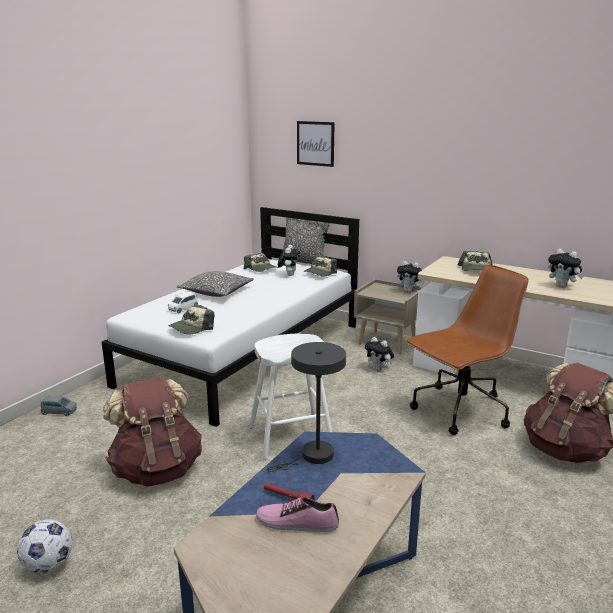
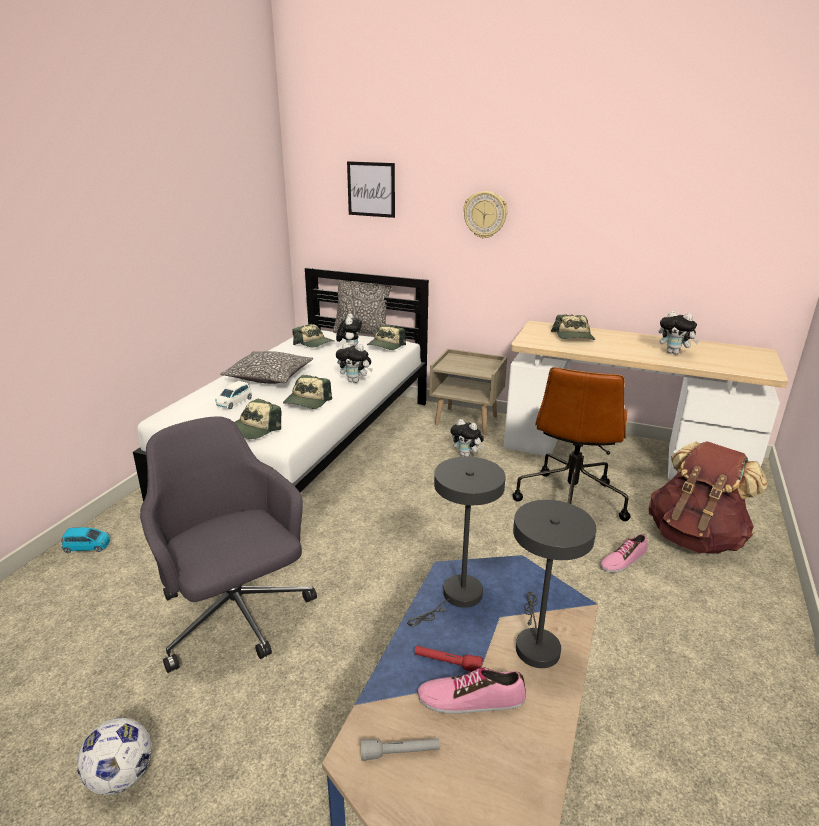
camera: 10 degrees left, 5 degrees up
grey toy car [40,396,77,416] -> blue toy car [61,527,110,553]
brown backpack [103,378,202,487] -> grey office chair [140,417,317,673]
white stool [249,334,332,459] -> none
plush toy [397,261,425,292] -> plush toy moved to [336,342,373,383]
brown office chair [405,265,529,435] -> brown office chair turned 150 degrees clockwise [513,367,630,521]
none -> cap [283,375,332,409]
none -> grey flashlight [361,738,440,761]
none -> wall clock [463,191,507,239]
none -> grey table lamp [513,500,596,668]
none -> shoe [600,534,648,573]

